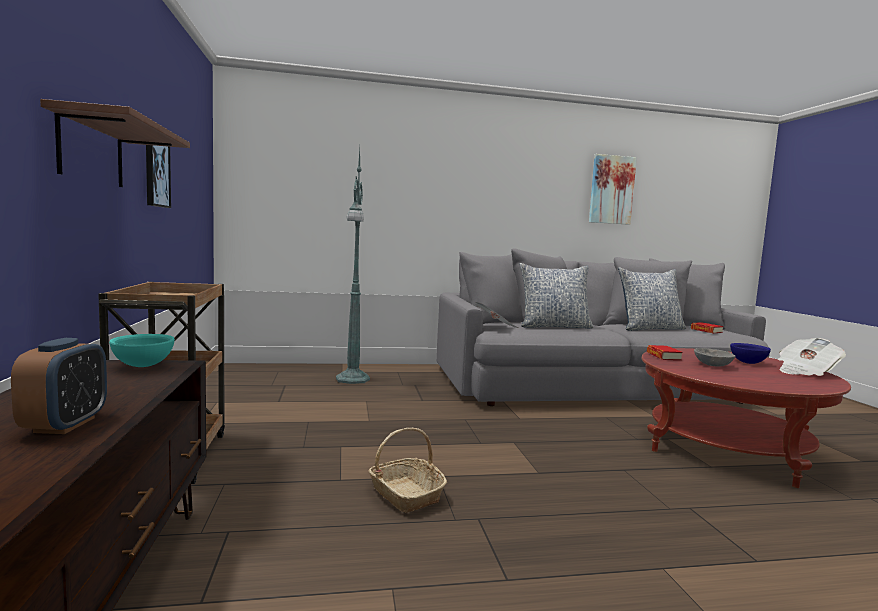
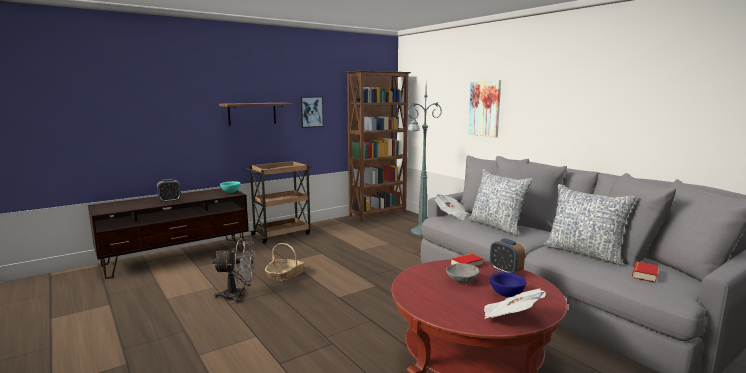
camera: 65 degrees right, 5 degrees up
picture [589,154,637,225] -> picture moved to [468,80,501,137]
none -> grey fan [212,238,255,304]
none -> brown bookcase [346,71,411,222]
none -> alarm clock [490,238,525,274]

